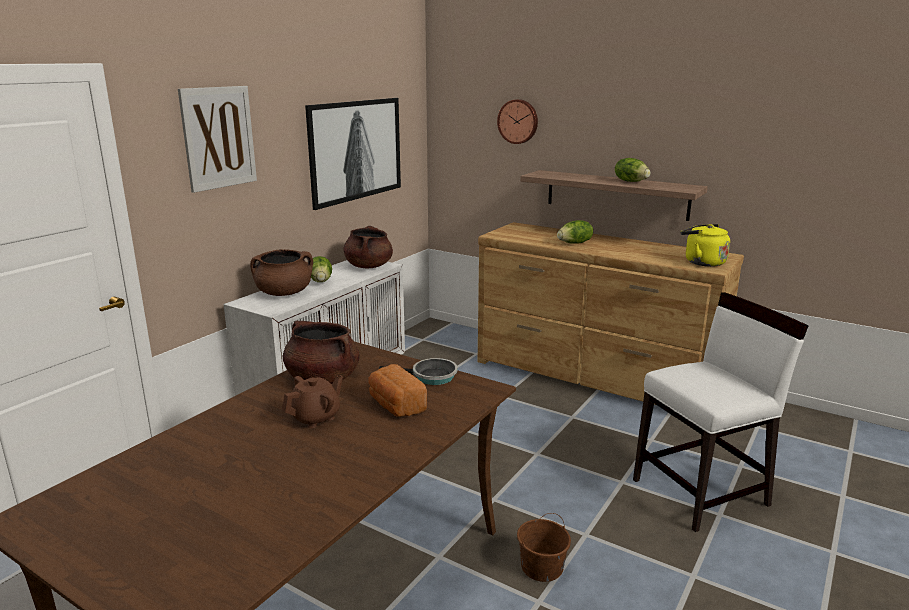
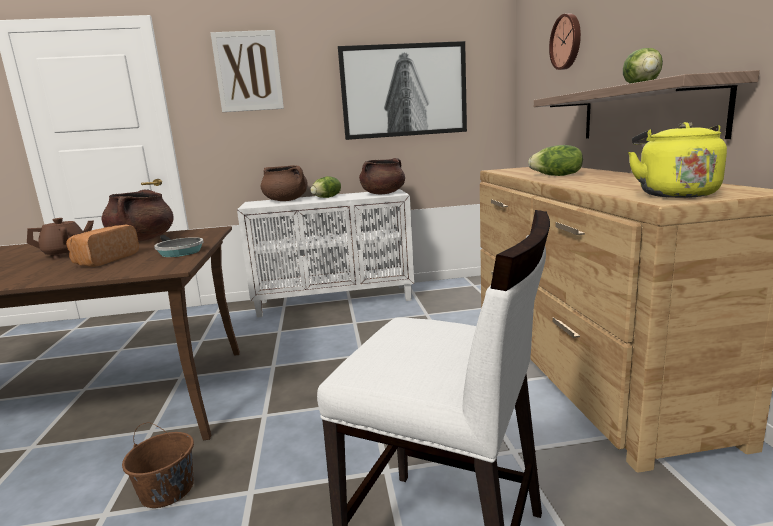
camera: 50 degrees right, 5 degrees down
brown teapot [282,375,343,428] -> brown teapot turned 45 degrees counterclockwise [27,218,94,259]

